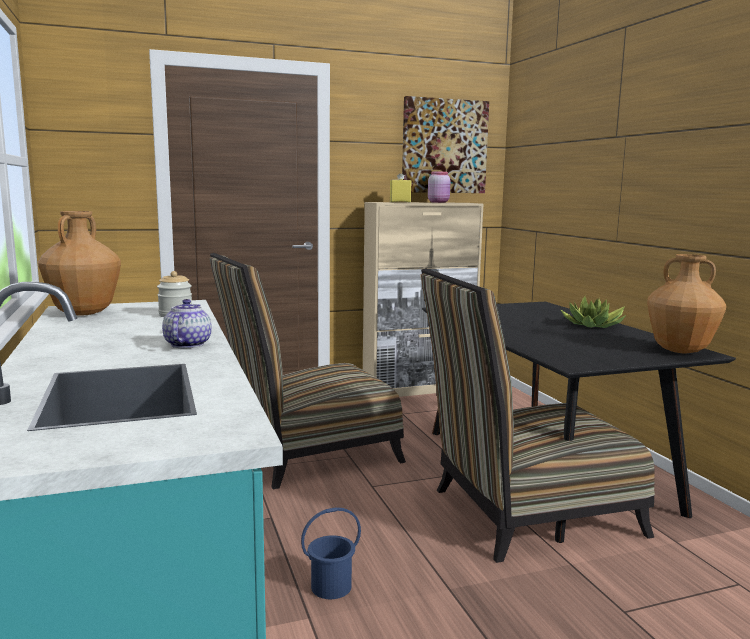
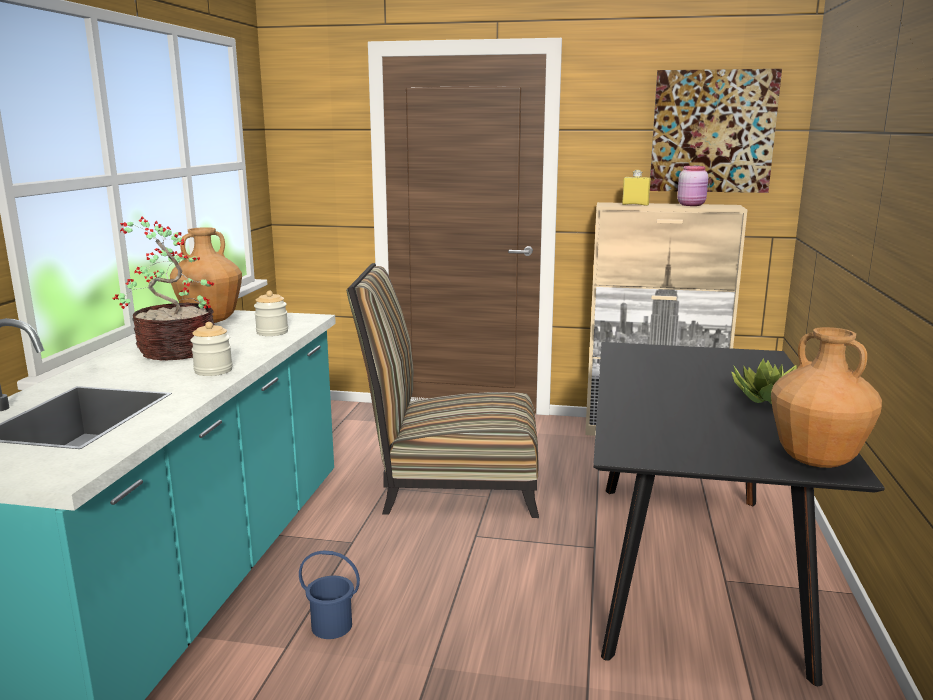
camera: 30 degrees right, 5 degrees up
teapot [162,299,212,348] -> jar [191,322,233,376]
chair [421,268,655,563] -> none
none -> potted plant [112,216,215,360]

